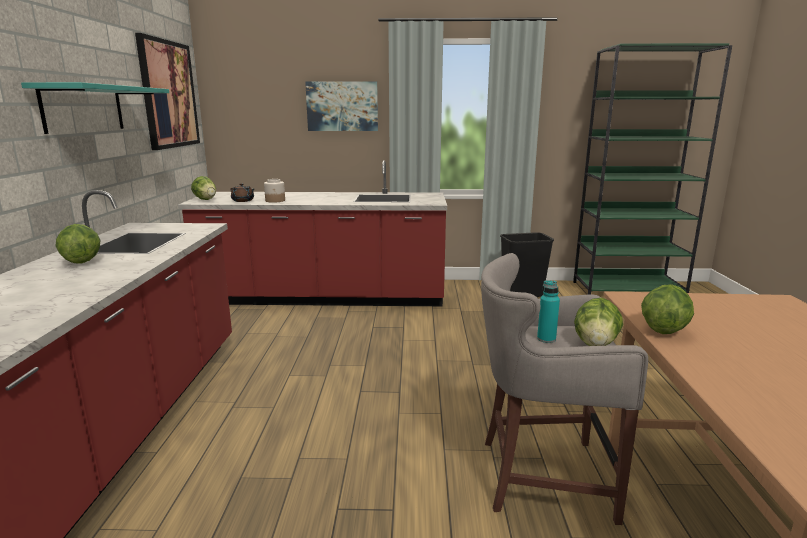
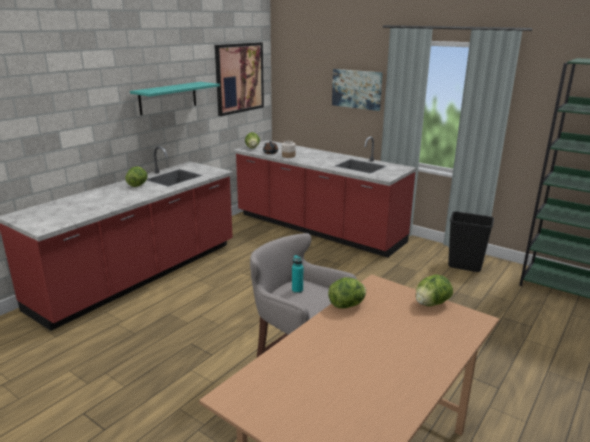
camera: 35 degrees right, 5 degrees up
lettuce [574,298,623,346] -> lettuce moved to [416,274,453,306]

